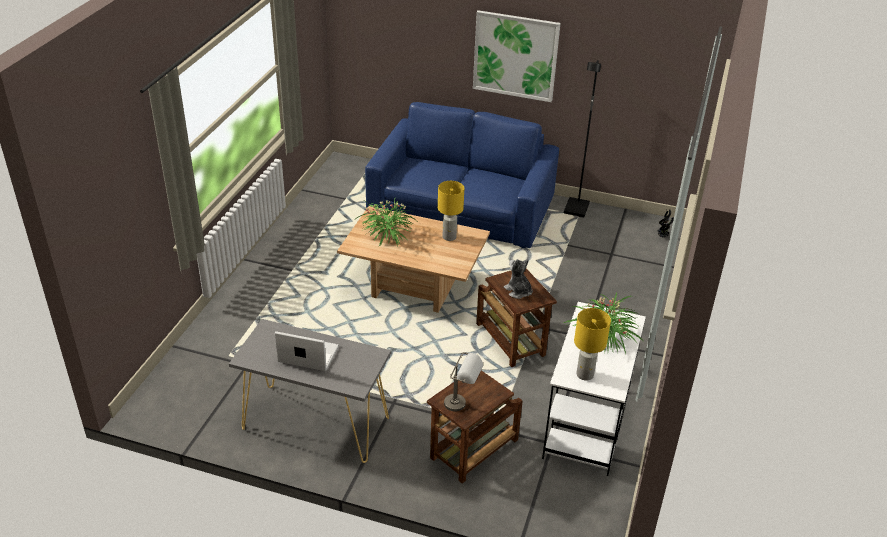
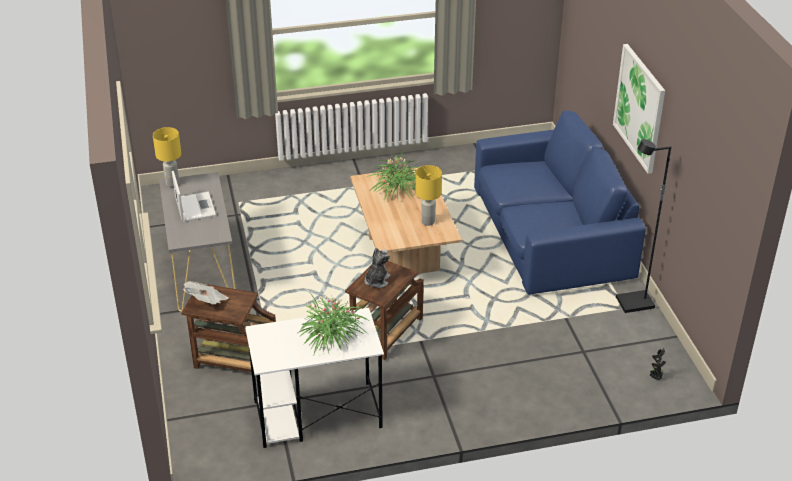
camera: 60 degrees right, 0 degrees up
grey table lamp [444,352,483,411] -> newspaper [183,281,229,305]
yellow table lamp [574,308,611,380] -> yellow table lamp moved to [153,127,181,187]

